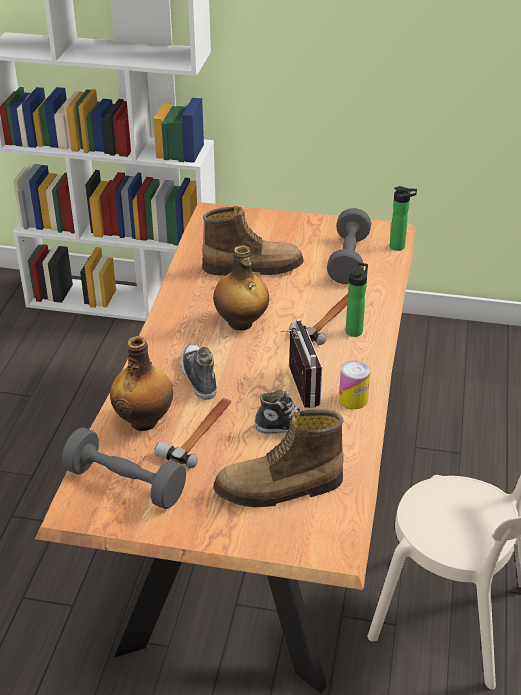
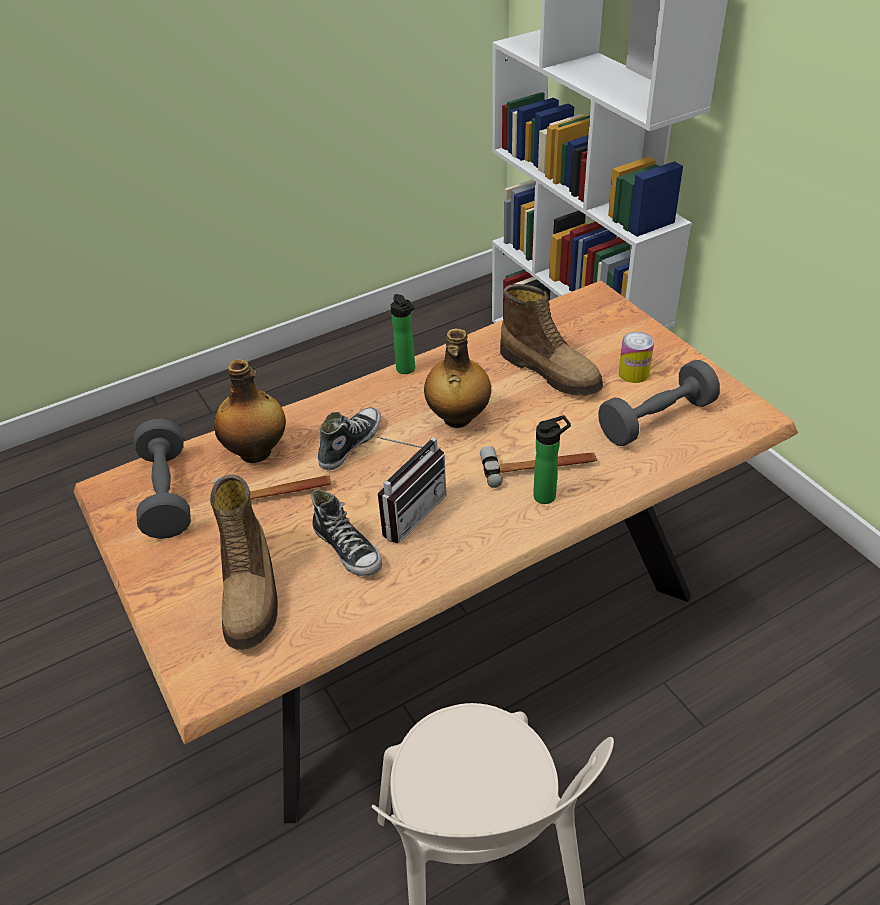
camera: 50 degrees right, 5 degrees up
boot [213,409,344,507] -> boot turned 135 degrees counterclockwise [210,474,278,650]
can [339,360,370,409] -> can moved to [619,331,654,383]
bottle [390,186,417,251] -> bottle moved to [391,294,415,374]

